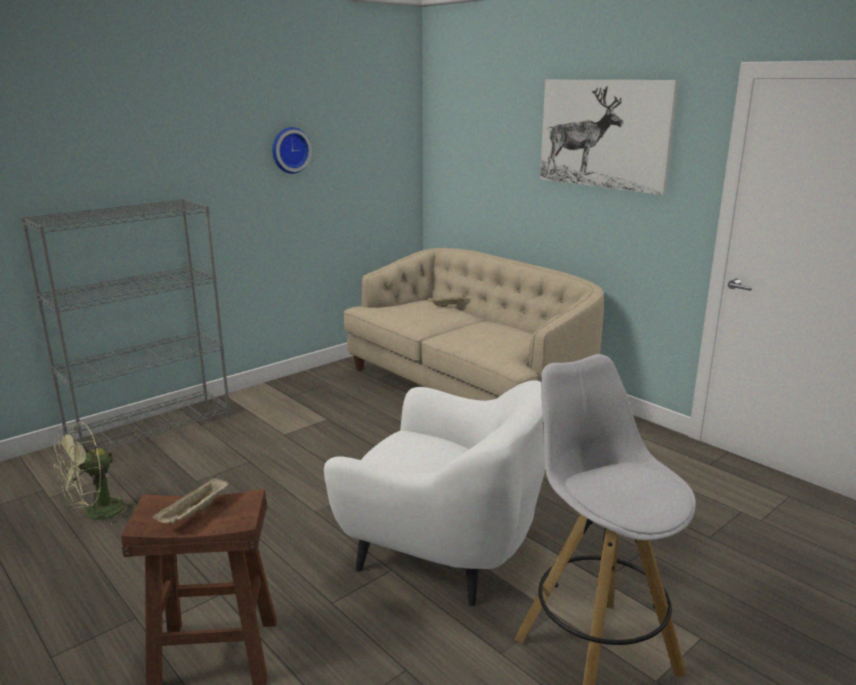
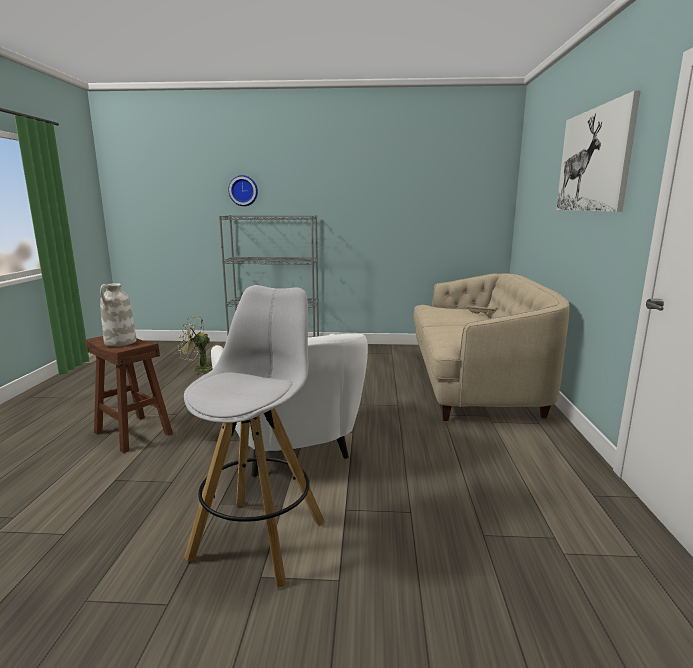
camera: 45 degrees right, 5 degrees down
beige tray [152,476,228,524] -> white vase [100,283,136,346]
wall clock [272,127,312,174] -> wall clock moved to [228,175,258,206]

